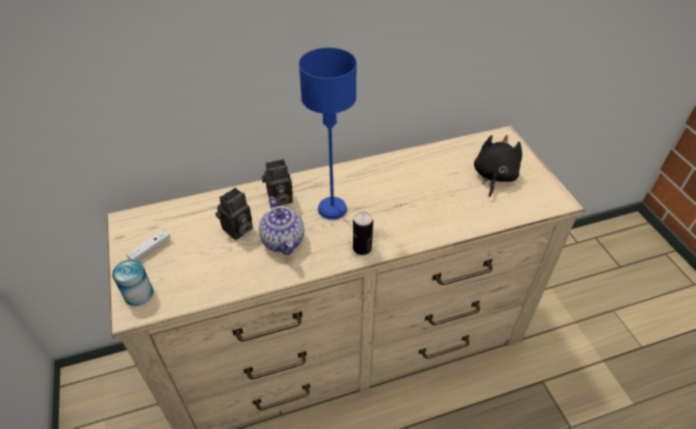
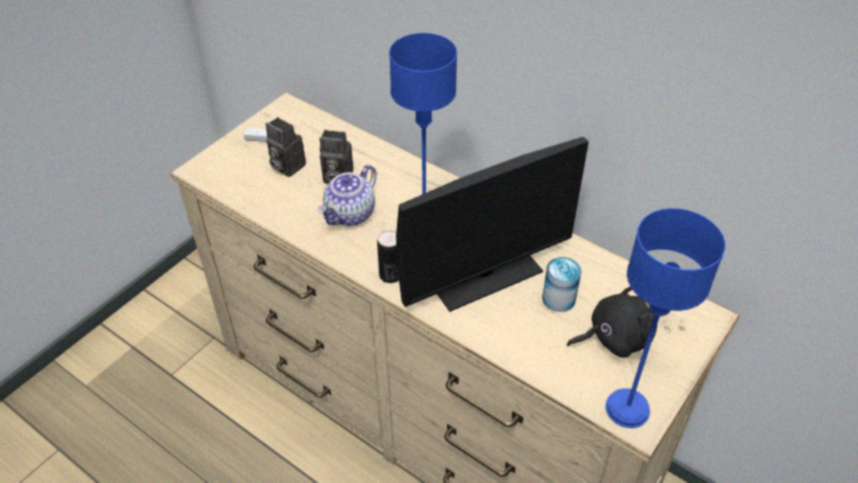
camera: 55 degrees right, 0 degrees up
can [112,259,153,306] -> can moved to [542,257,581,312]
camera [261,159,293,206] -> camera moved to [266,117,306,177]
none -> monitor [396,137,589,312]
none -> blue table lamp [605,208,725,428]

